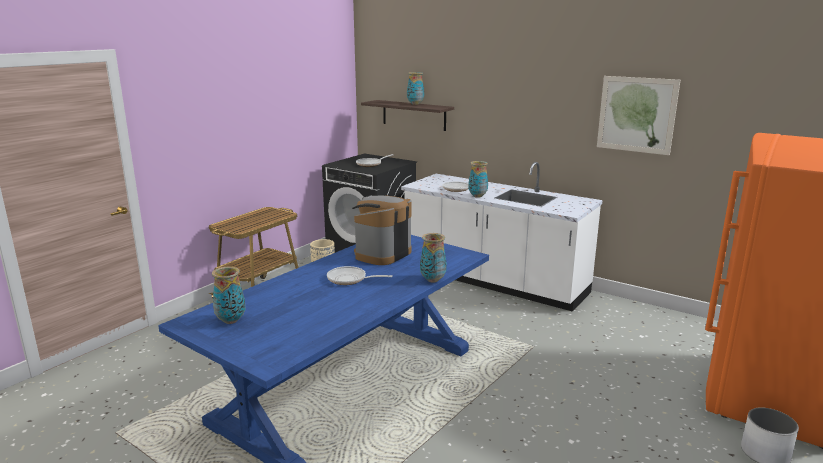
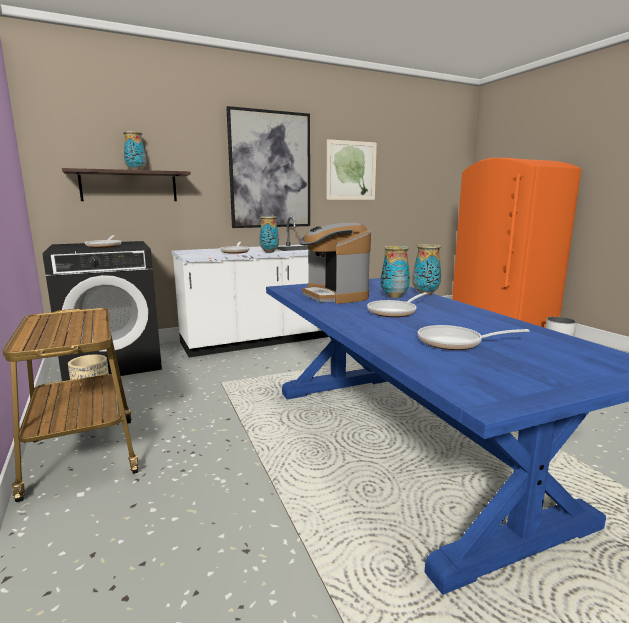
camera: 60 degrees left, 5 degrees down
vase [212,266,245,324] -> vase moved to [381,246,410,298]
none -> picture [226,106,310,228]
none -> frying pan [418,325,530,350]

